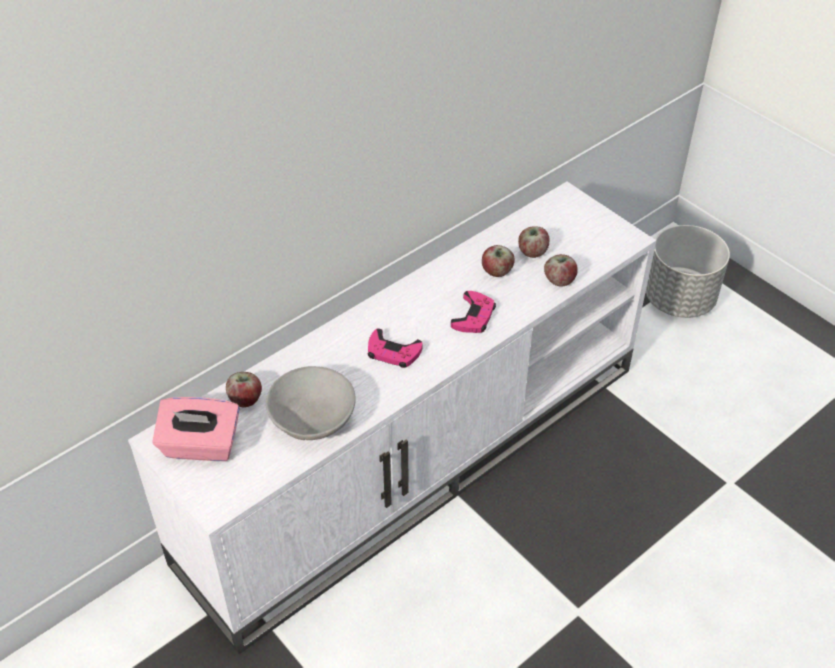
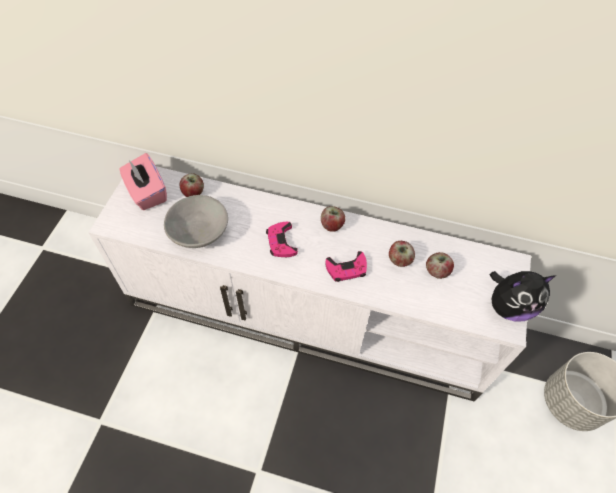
camera: 55 degrees right, 10 degrees up
apple [544,254,578,287] -> apple moved to [321,206,345,232]
none -> plush toy [490,271,556,321]

